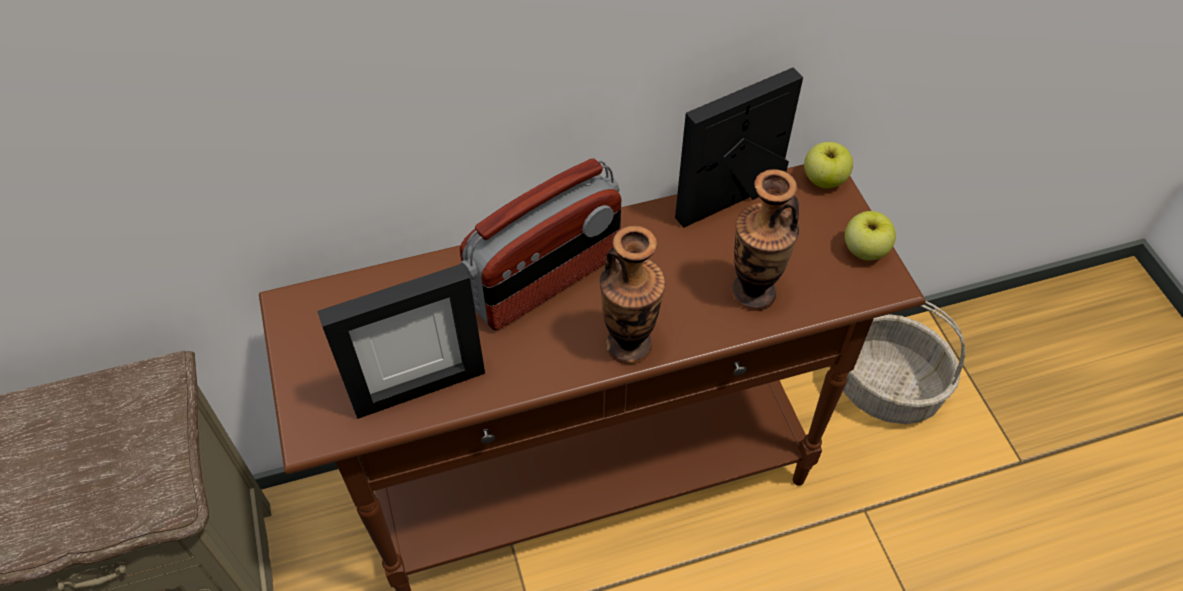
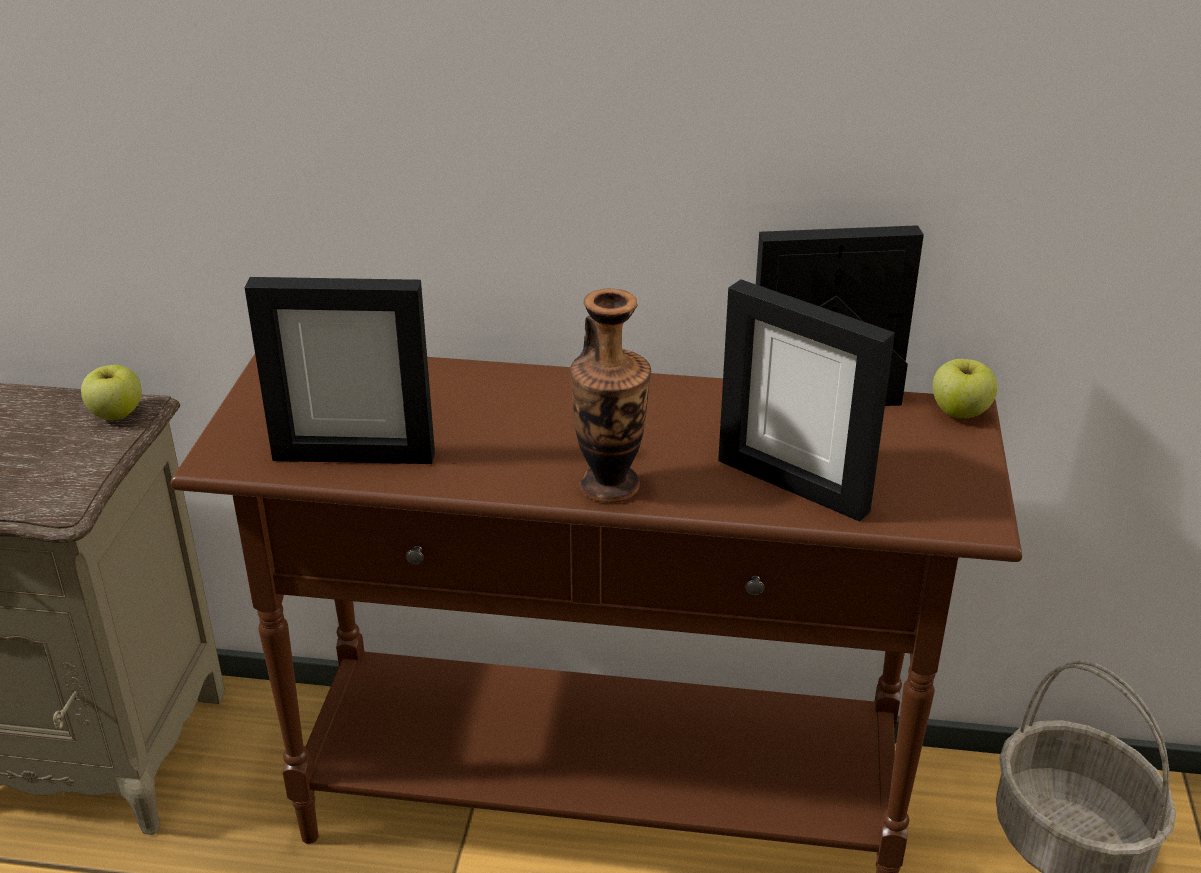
camera: 25 degrees right, 20 degrees down
radio [460,158,621,330] -> none
vase [731,169,799,311] -> picture frame [718,279,895,522]
apple [845,211,896,261] -> apple moved to [81,365,142,420]

